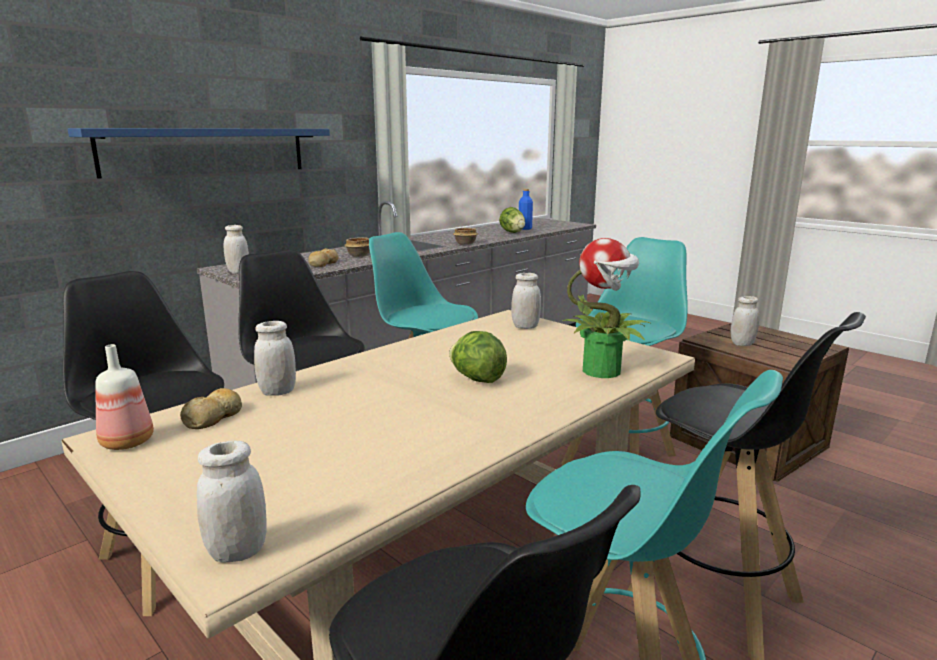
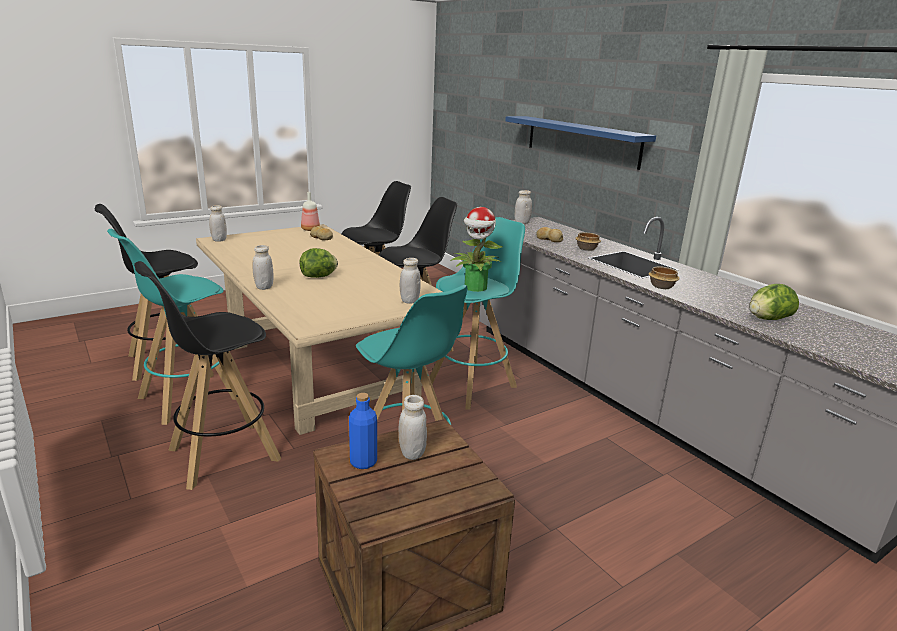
camera: 100 degrees right, 5 degrees up
white jar [254,321,296,396] -> white jar moved to [252,245,274,290]
blue bottle [519,189,533,230] -> blue bottle moved to [349,393,377,469]
potted plant [563,238,650,378] -> potted plant moved to [451,207,503,292]

